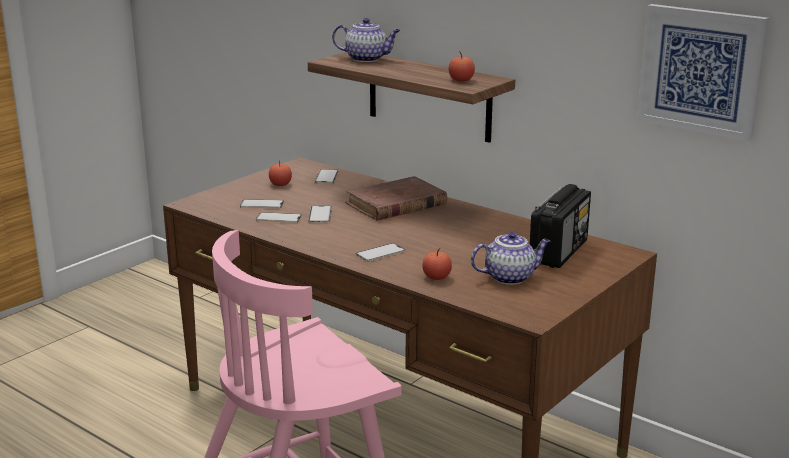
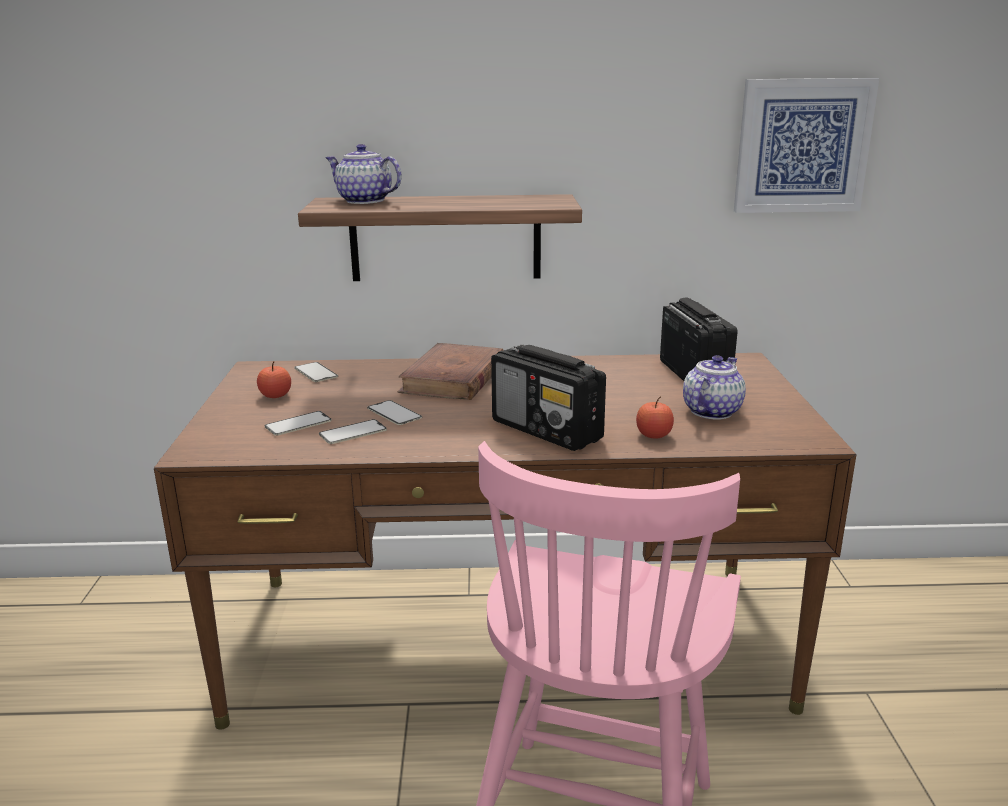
camera: 40 degrees left, 0 degrees up
teapot [332,18,400,62] -> teapot turned 120 degrees counterclockwise [326,144,402,204]
phone [356,243,406,262] -> radio [491,345,606,451]
apple [448,51,475,82] -> none

